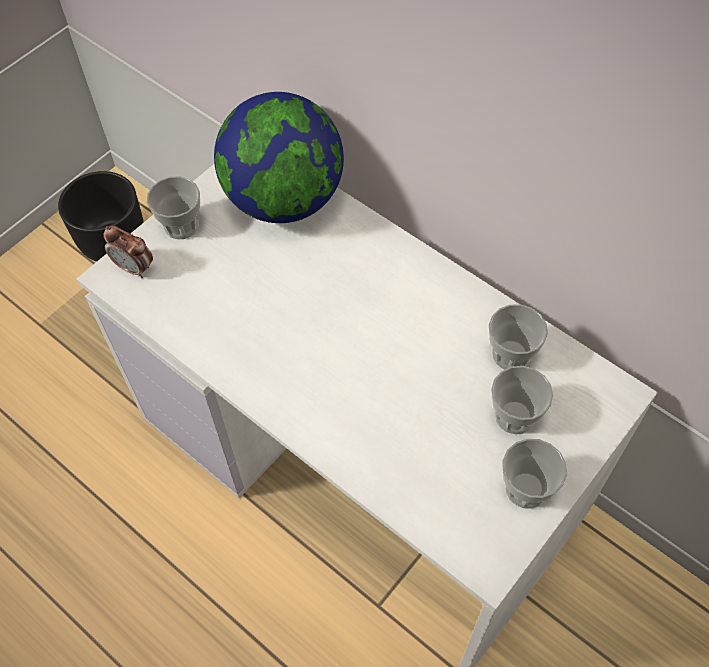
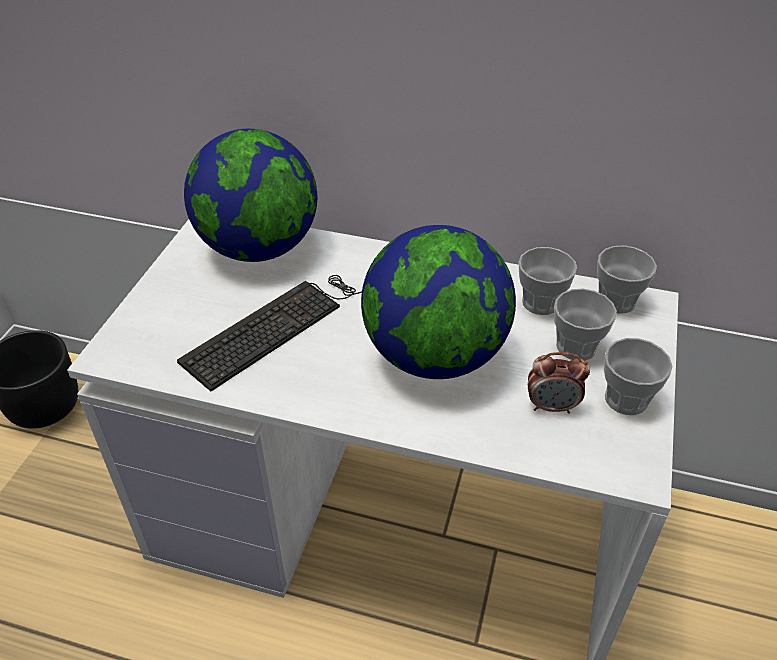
camera: 25 degrees left, 15 degrees down
alarm clock [103,226,153,278] -> alarm clock moved to [528,352,590,414]
cup [147,176,200,239] -> cup moved to [597,245,657,314]
none -> keyboard [177,275,362,391]
none -> globe [361,225,516,379]

